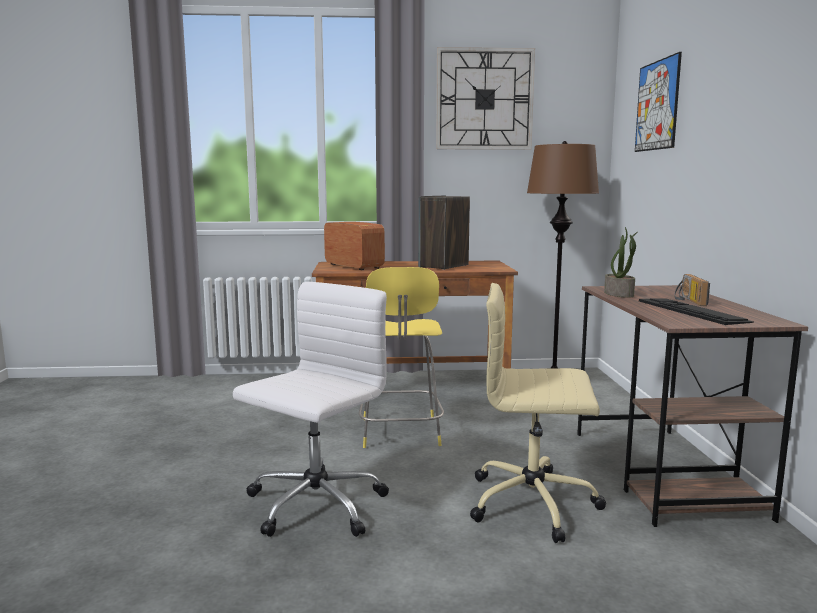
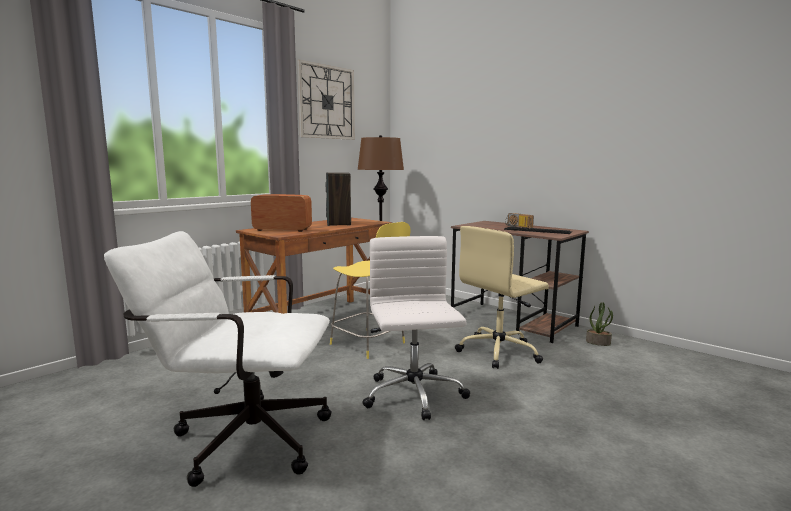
camera: 45 degrees left, 0 degrees up
potted plant [604,227,637,298] -> potted plant moved to [586,302,613,346]
picture [635,52,682,152] -> none
none -> white office chair [104,231,332,487]

